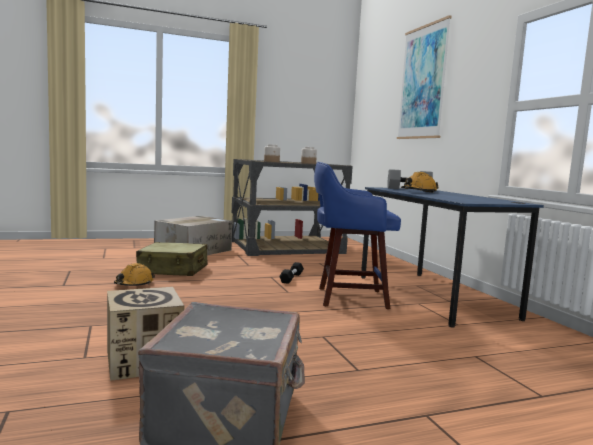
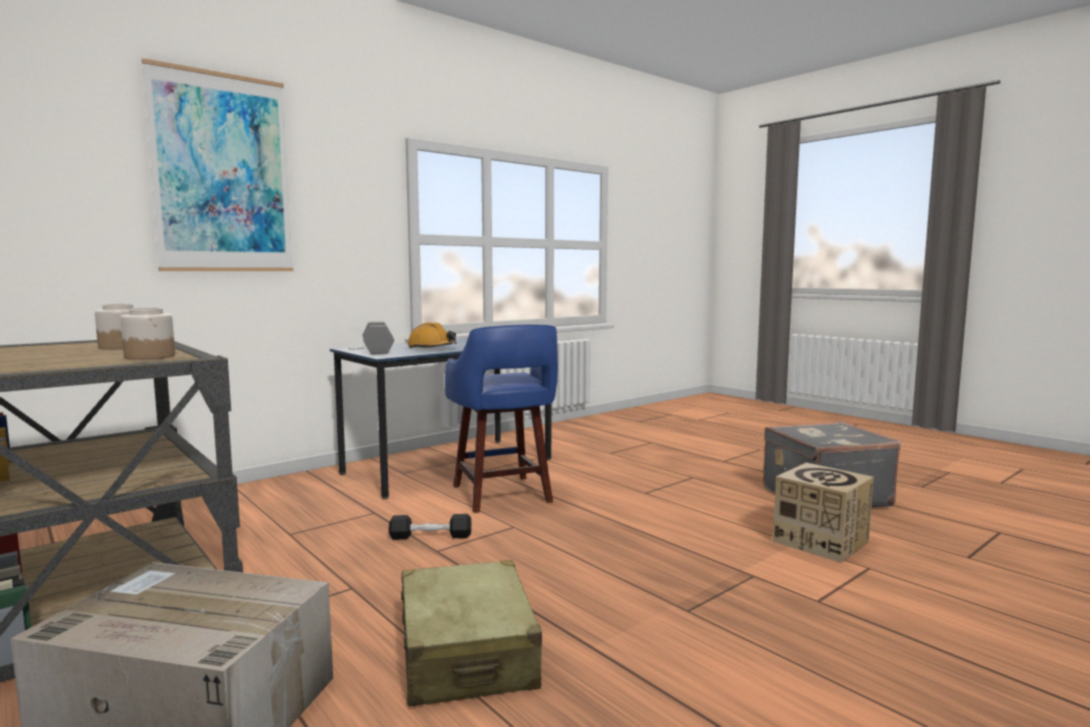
camera: 110 degrees left, 0 degrees up
orange hard hat [114,263,155,286] -> none

